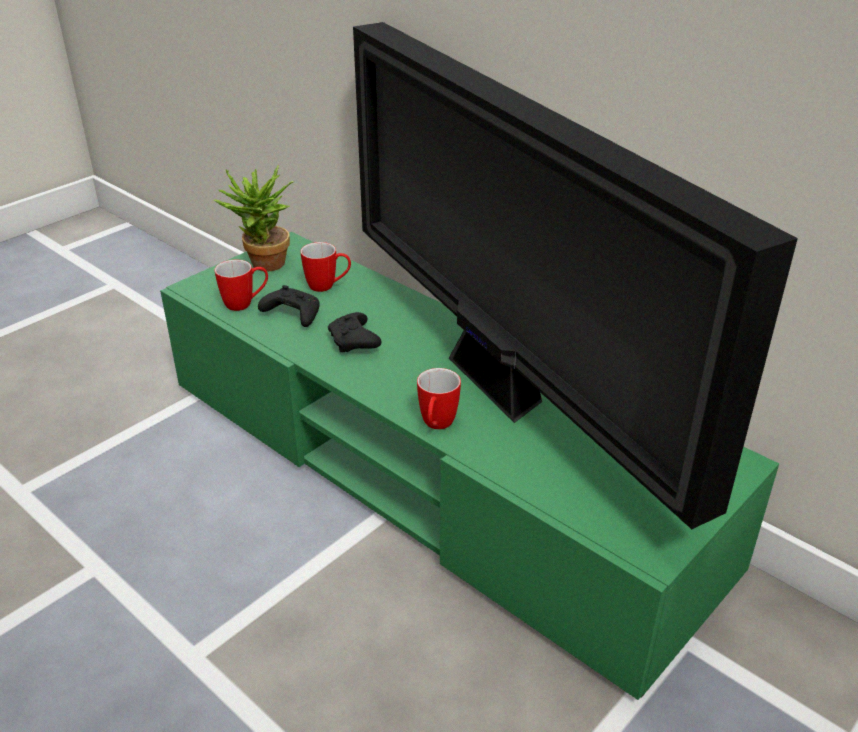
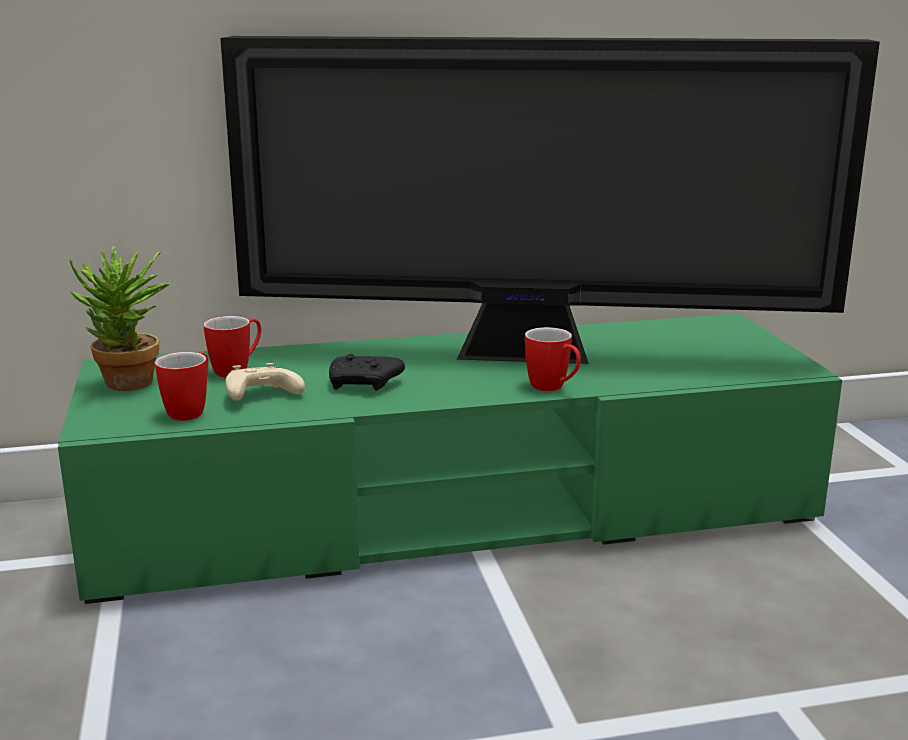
camera: 55 degrees left, 15 degrees down
black game controller [258,285,320,327] -> beige game controller [226,363,305,401]

